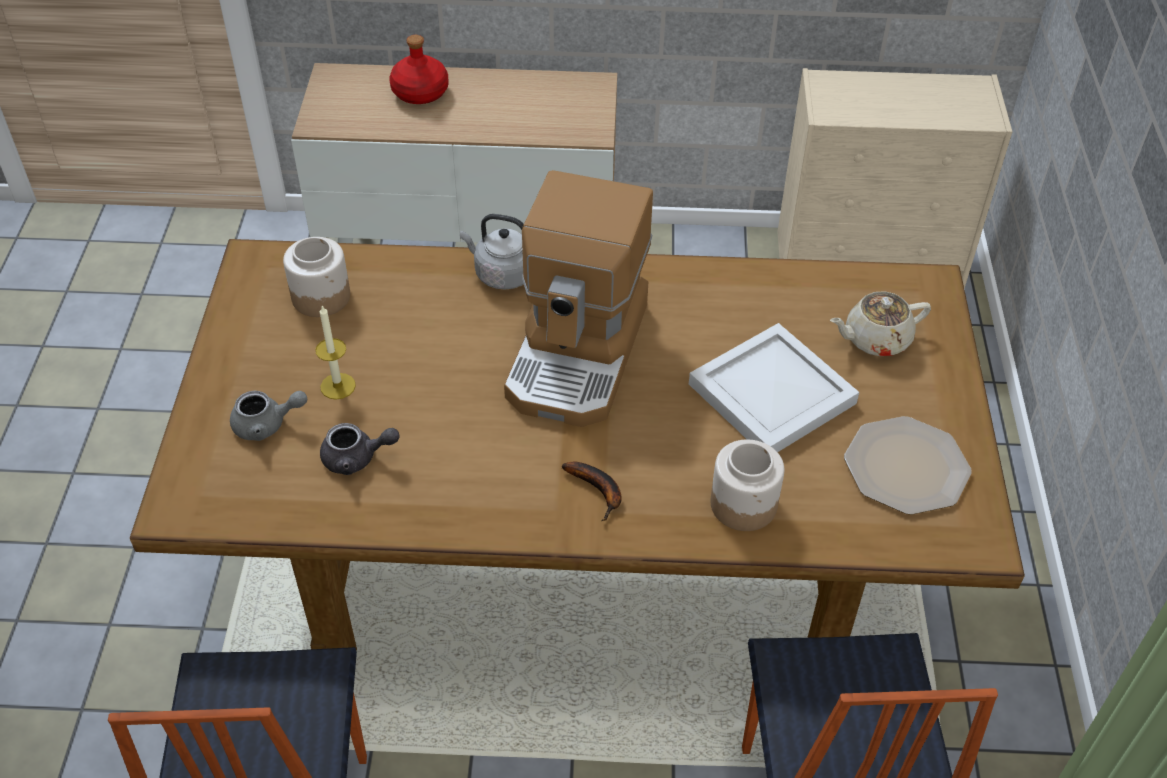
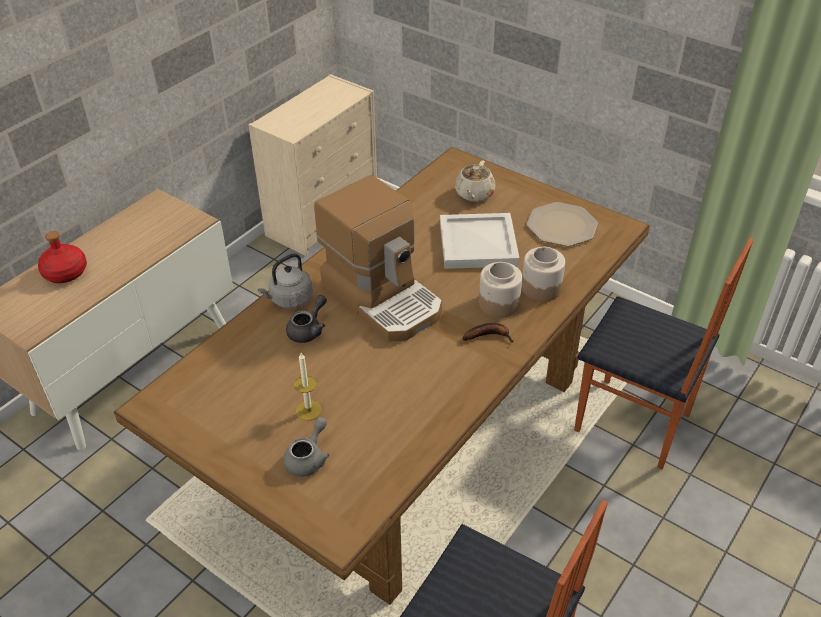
camera: 55 degrees left, 5 degrees down
jar [283,237,350,317] -> jar moved to [479,262,522,318]
grey teapot [320,423,400,475] -> grey teapot moved to [286,295,327,343]

